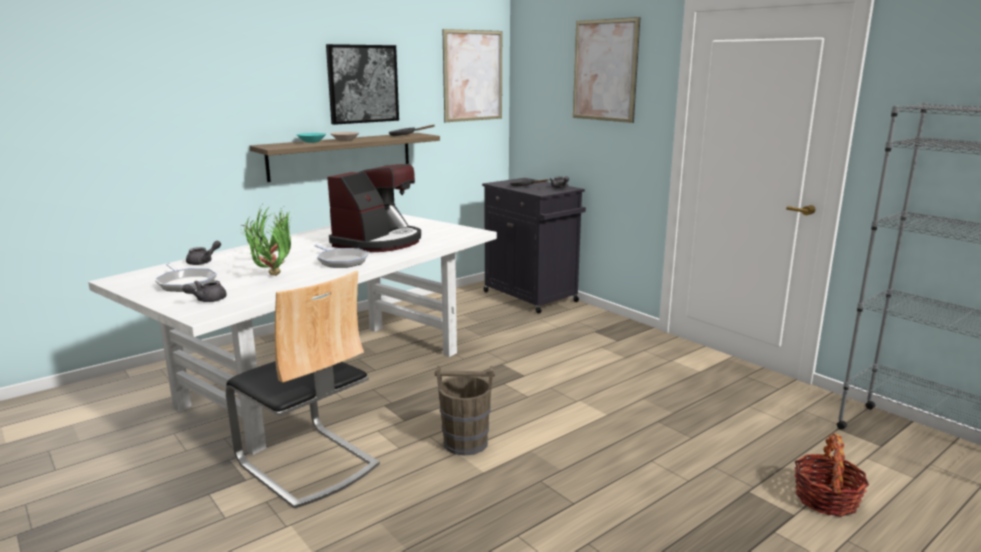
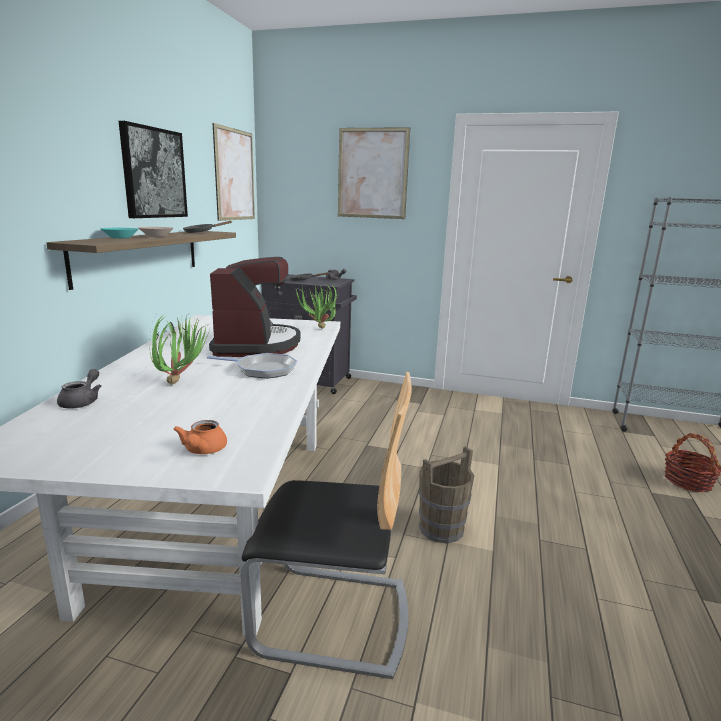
camera: 35 degrees left, 0 degrees up
frying pan [155,263,217,292] -> none
grey teapot [182,280,227,302] -> orange teapot [173,420,227,454]
potted plant [239,220,291,276] -> potted plant moved to [296,282,338,329]

